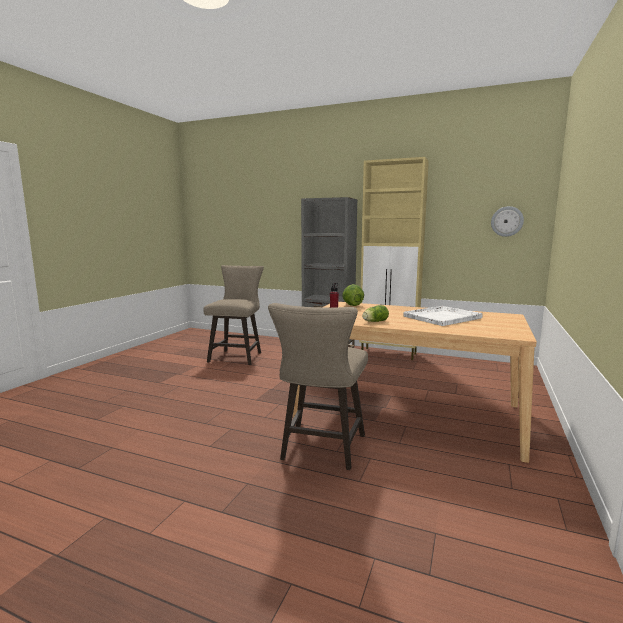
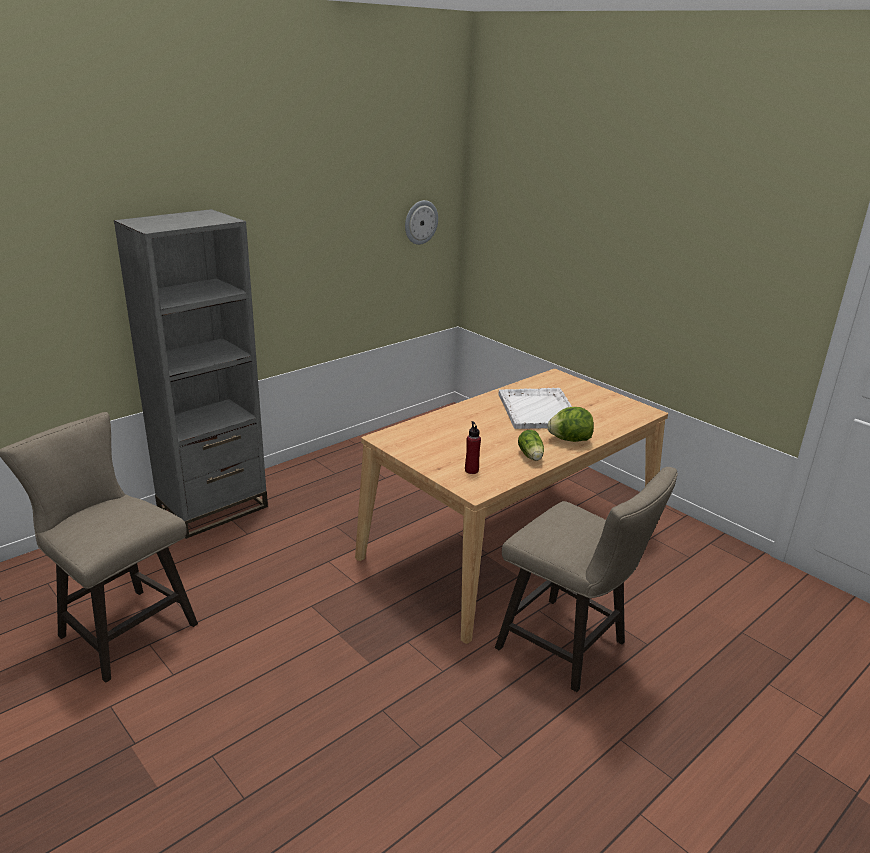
camera: 65 degrees left, 15 degrees up
lettuce [342,284,364,306] -> lettuce moved to [548,407,594,442]
beige cabinet [359,157,429,360] -> none

